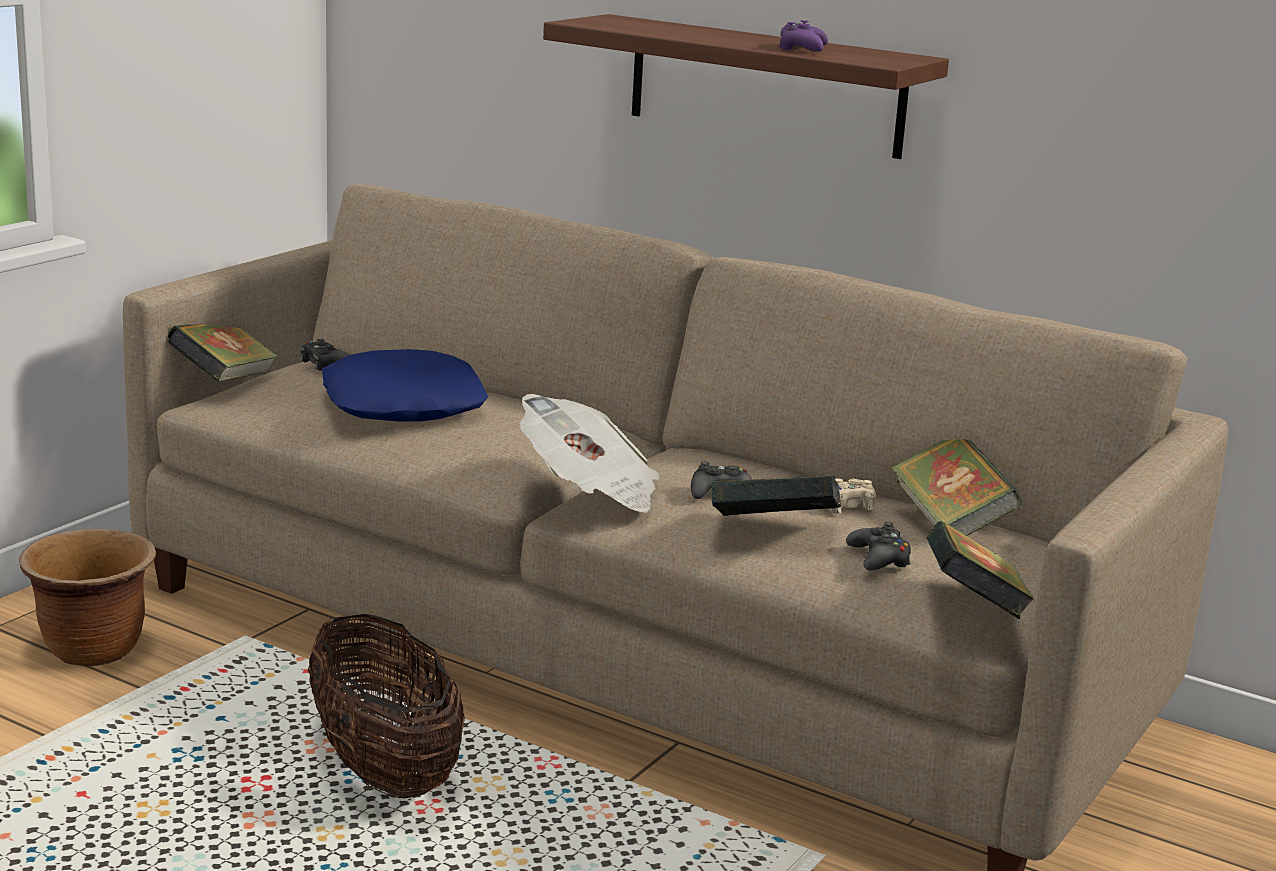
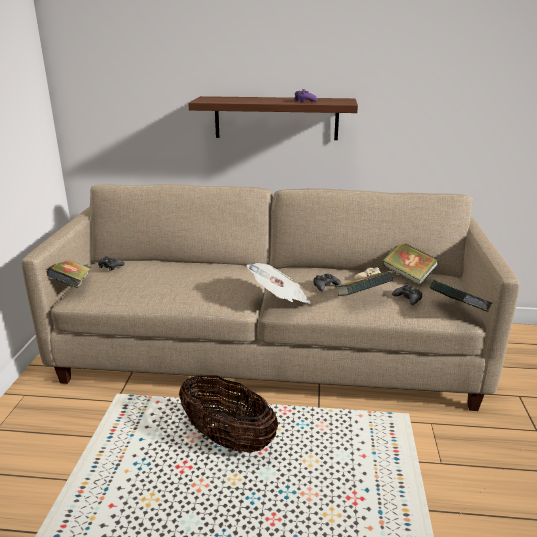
camera: 25 degrees left, 5 degrees up
brown planter [19,529,156,666] -> none
blue pillow [322,349,488,421] -> none

